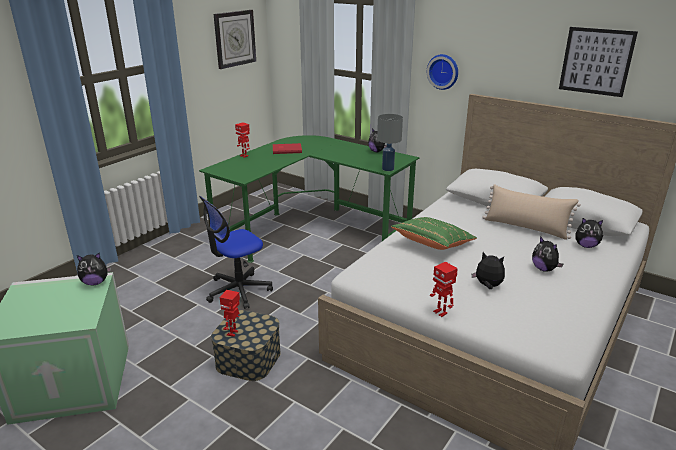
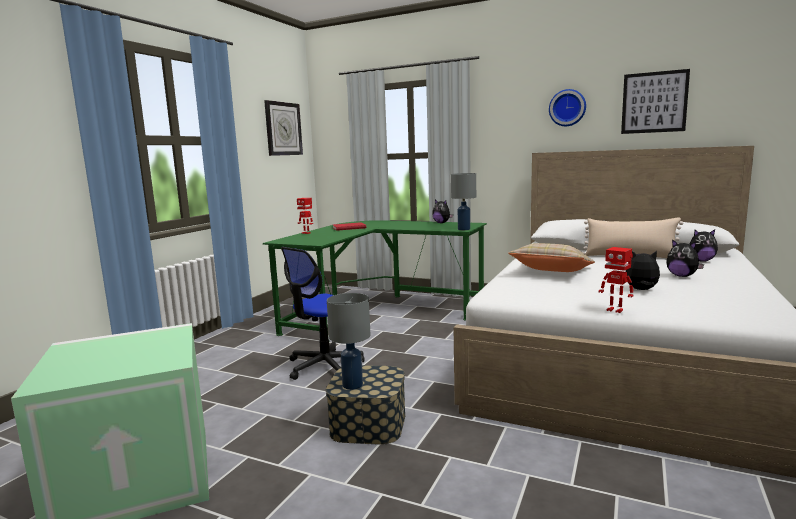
camera: 10 degrees left, 15 degrees down
plush toy [77,253,111,286] -> none
toy robot [220,290,240,337] -> grey table lamp [327,293,371,390]
green pillow [391,217,477,250] -> beige pillow [508,243,595,272]
wall clock [427,54,458,90] -> wall clock moved to [549,89,586,126]

